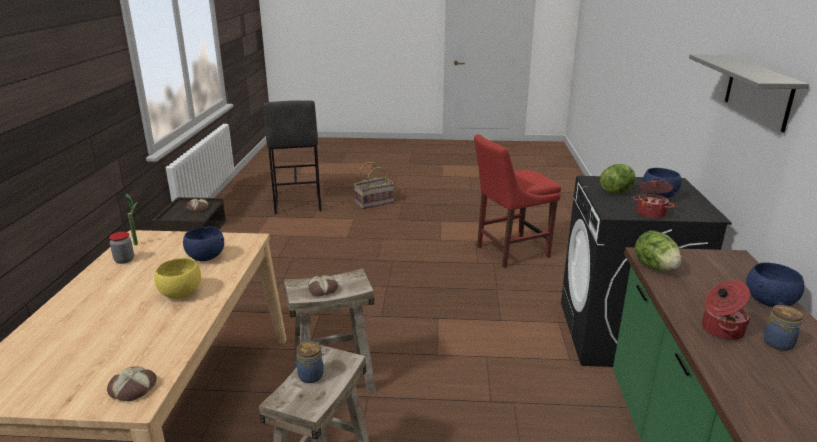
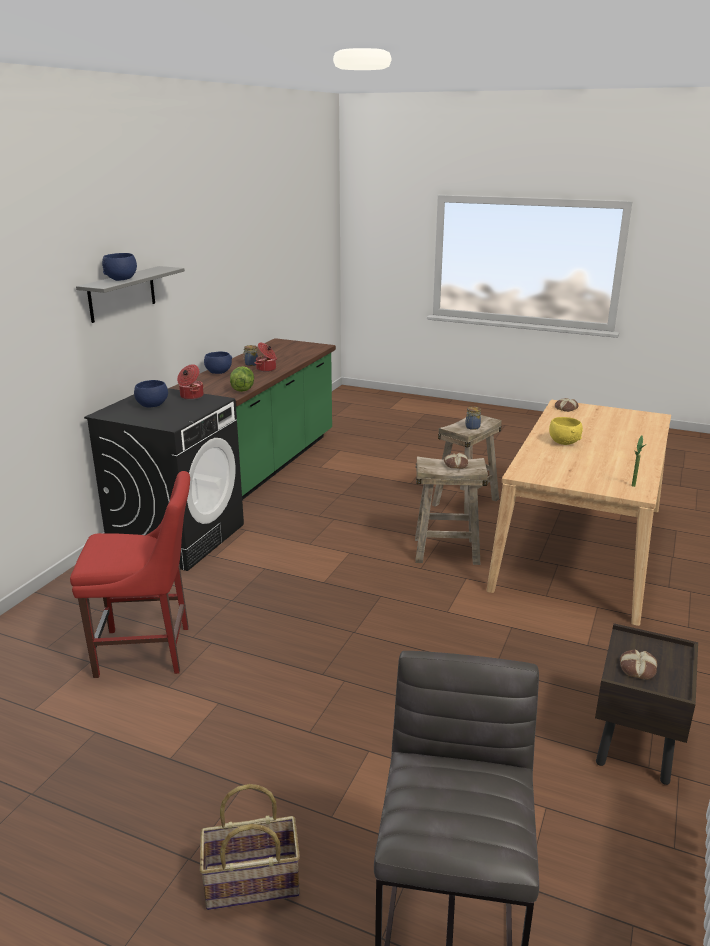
camera: 160 degrees left, 0 degrees up
jar [109,232,134,264] -> none
blue bowl [183,227,224,261] -> blue bowl moved to [102,253,137,281]
lettuce [600,164,636,194] -> none

